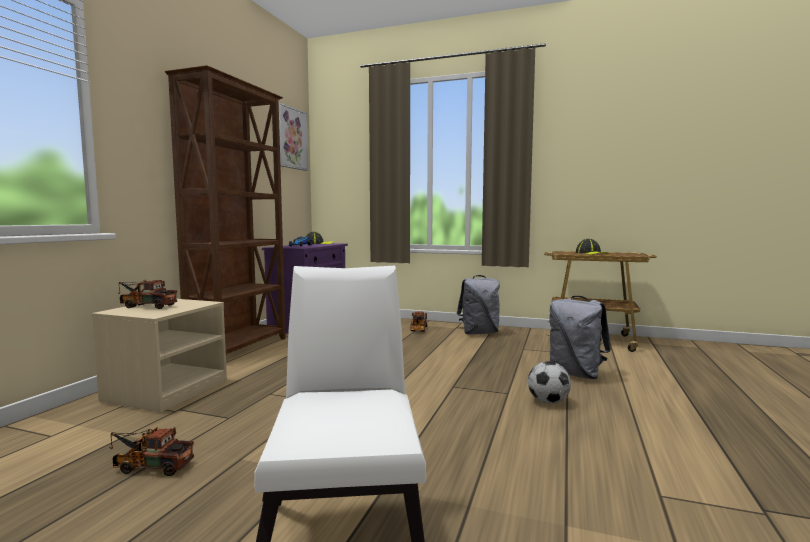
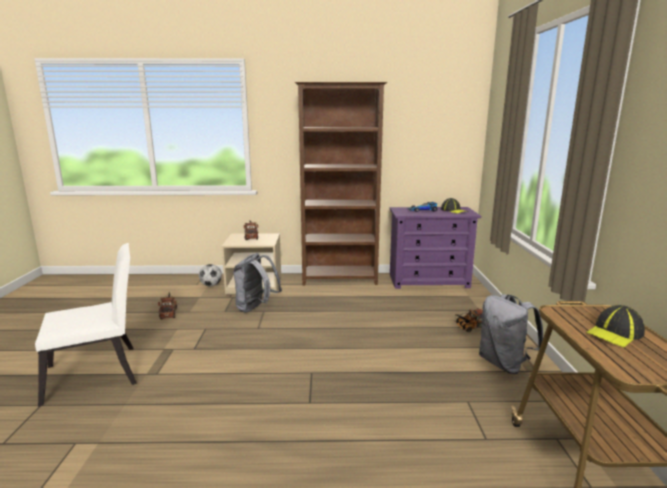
camera: 70 degrees right, 10 degrees up
picture [279,102,308,171] -> none
football [528,361,571,404] -> football moved to [199,264,222,287]
grey backpack [549,296,611,379] -> grey backpack moved to [233,253,282,312]

